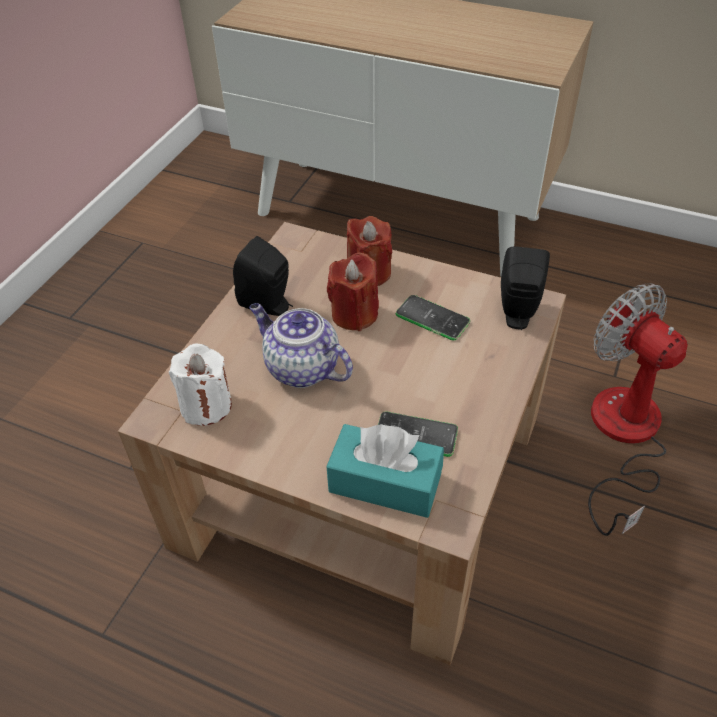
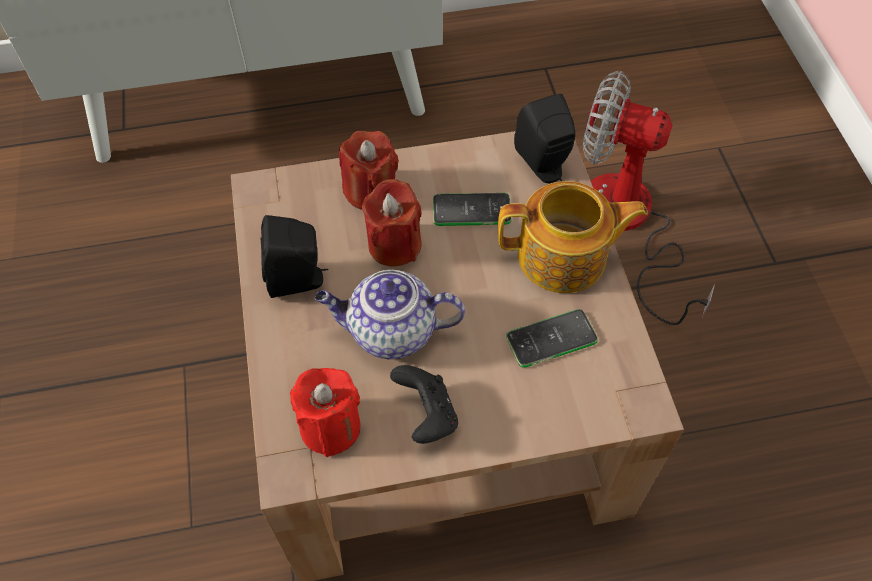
camera: 35 degrees left, 10 degrees up
white candle [169,344,232,426] -> red candle [290,368,361,457]
turquoise tissue box [326,424,444,518] -> none
none -> black game controller [390,365,458,444]
none -> teapot [498,181,648,293]

